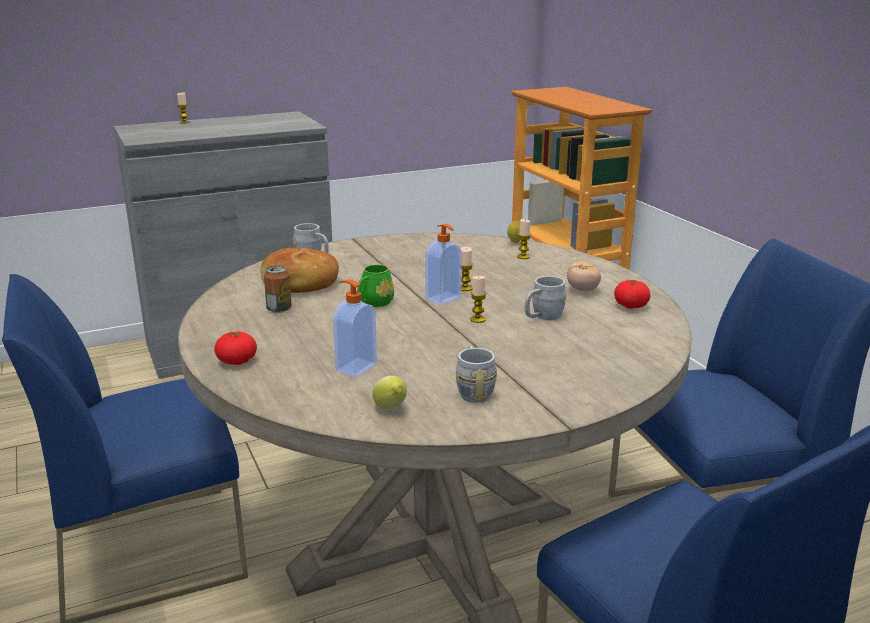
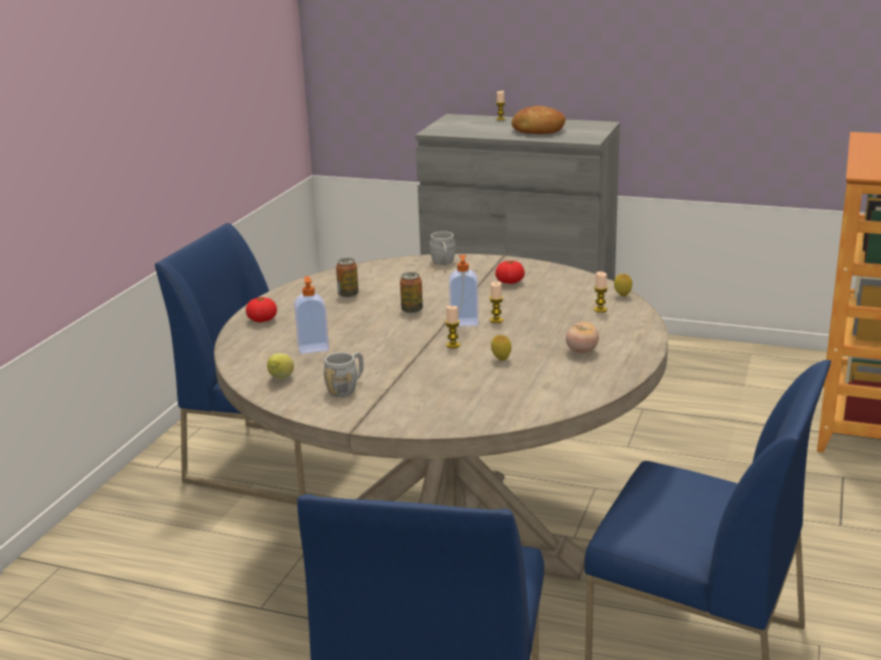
camera: 45 degrees right, 0 degrees up
bread [261,247,339,293] -> bread moved to [511,106,566,134]
green mug [357,264,394,307] -> can [400,272,423,313]
grey mug [525,276,567,320] -> lemon [491,335,512,361]
tomato [614,280,650,309] -> tomato moved to [495,261,525,284]

